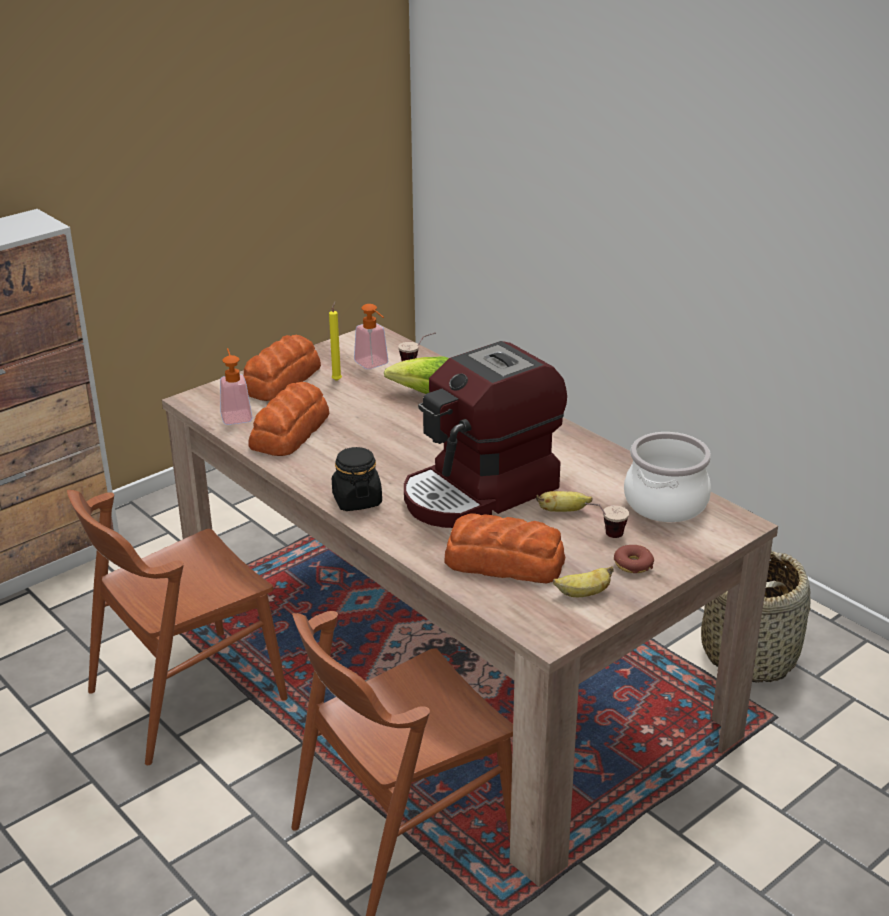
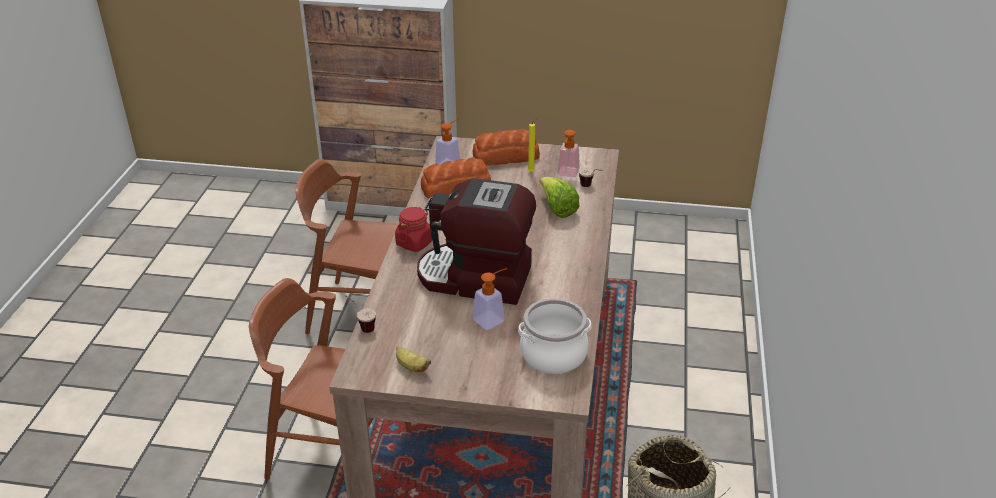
camera: 50 degrees right, 5 degrees up
black jar [332,447,382,511] -> red jar [395,207,433,252]
bread [444,513,565,583] -> none
banana [536,491,592,512] -> soap dispenser [472,268,507,330]
cup [585,503,629,538] -> cup moved to [345,295,376,333]
donut [614,545,654,573] -> none

